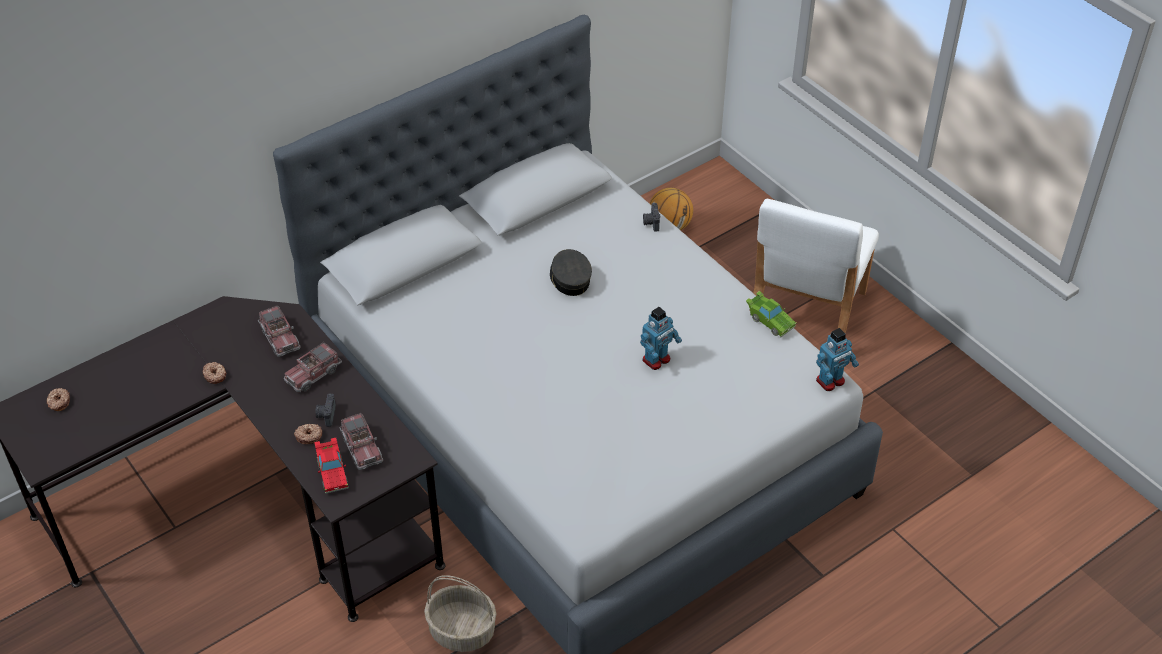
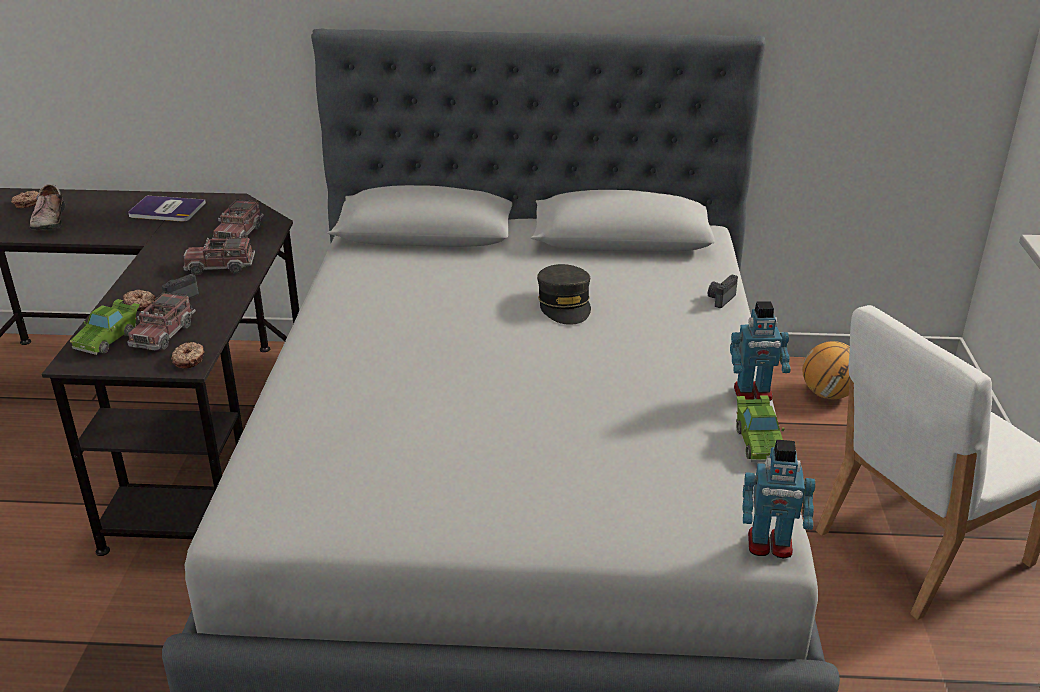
camera: 40 degrees right, 15 degrees down
donut [203,362,227,384] -> donut moved to [171,342,204,369]
red toy car [314,438,349,494] -> green toy car [70,299,140,355]
basket [424,575,496,652] -> none
grey cap [550,249,592,296] -> grey cap turned 150 degrees clockwise [537,264,591,325]
toy robot [640,307,682,370] -> toy robot moved to [730,301,791,401]
none -> shoe [29,184,65,230]
none -> book [128,196,206,221]

